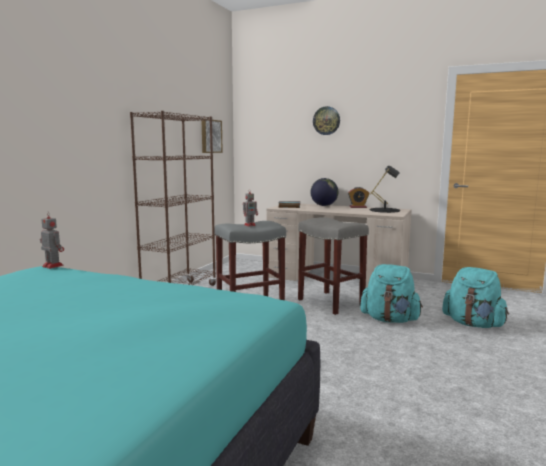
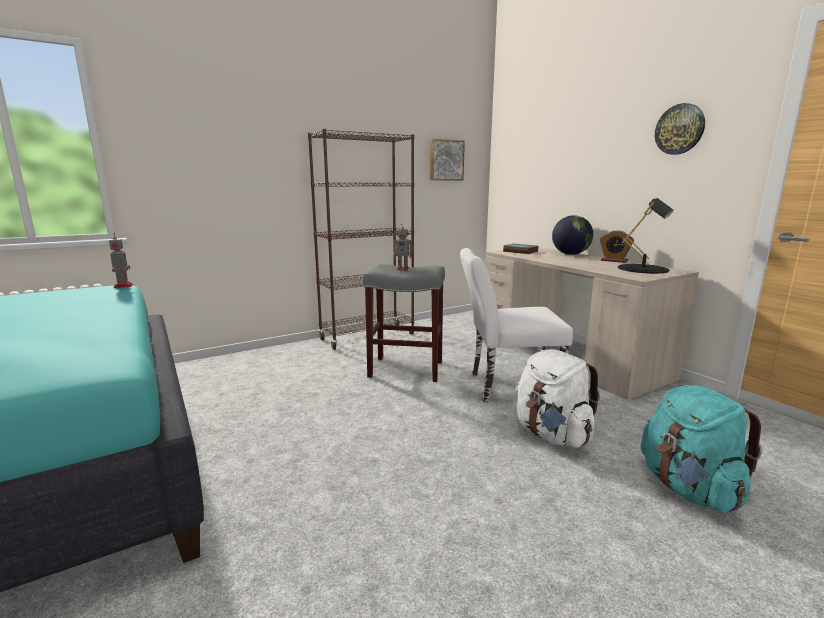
camera: 35 degrees right, 5 degrees up
grey stool [298,217,369,315] -> white chair [460,248,573,402]
wall clock [313,106,340,135] -> wall clock moved to [655,103,705,155]
turquoise backpack [361,264,423,323] -> white backpack [513,349,600,448]

